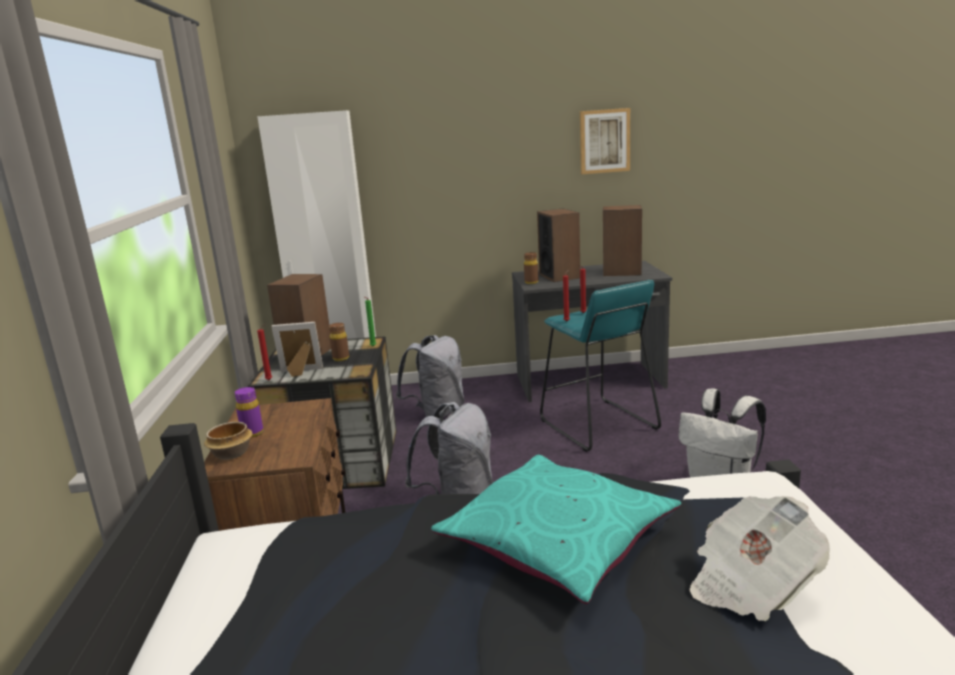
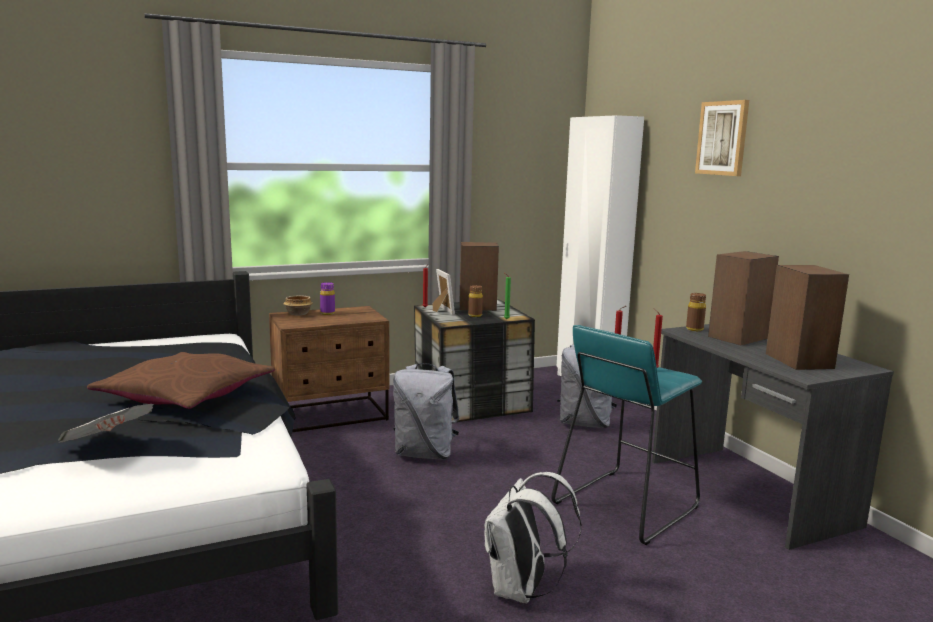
camera: 70 degrees right, 5 degrees down
turquoise pillow [431,455,681,604] -> brown pillow [87,352,275,409]
picture [580,108,630,174] -> picture moved to [695,100,749,176]

